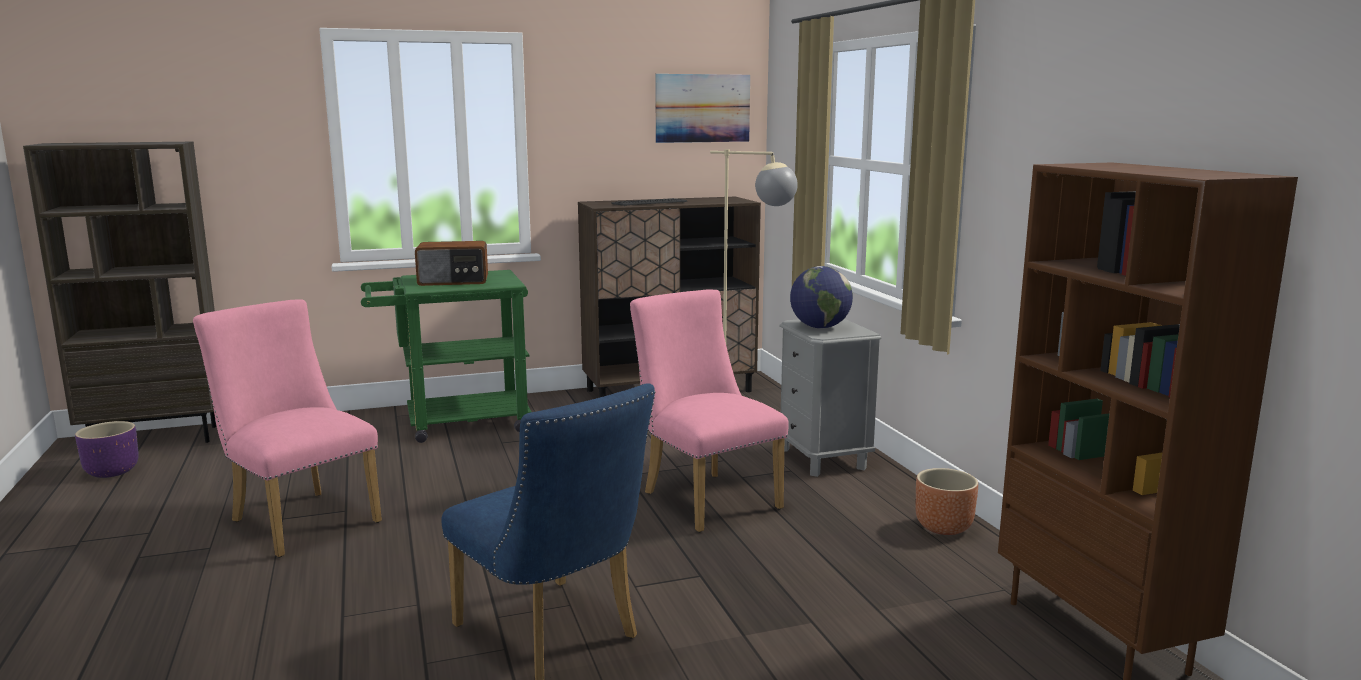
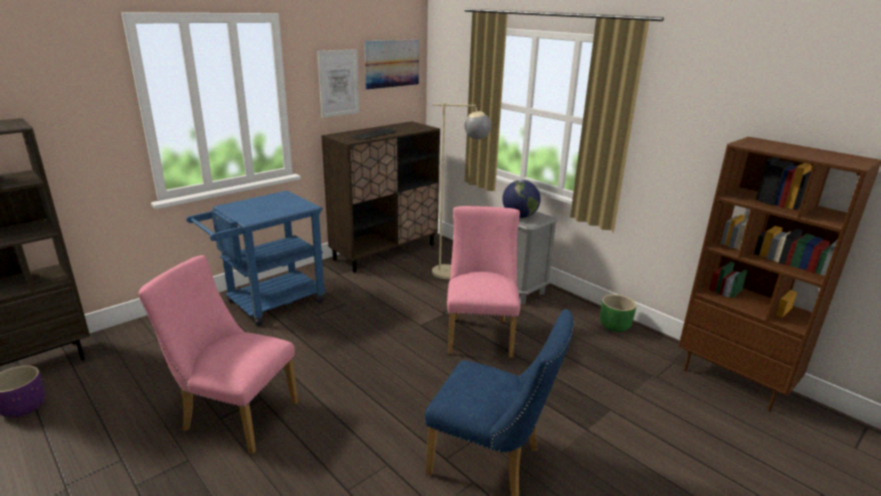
camera: 25 degrees left, 10 degrees up
green cart [361,270,532,443] -> blue cart [186,190,325,326]
radio [415,241,488,286] -> none
pink chair [630,290,789,532] -> pink chair turned 60 degrees clockwise [447,206,520,358]
brown planter [915,468,978,535] -> green planter [600,294,636,332]
none -> picture [317,49,359,118]

